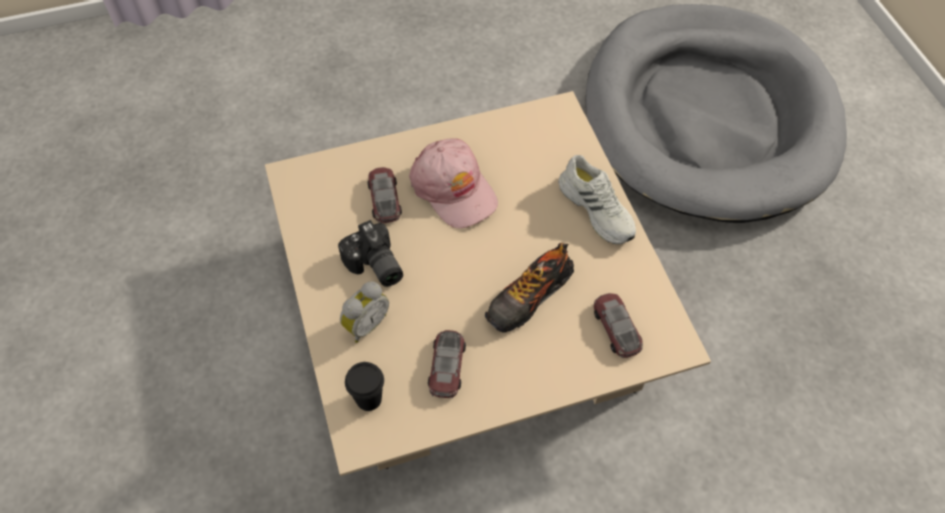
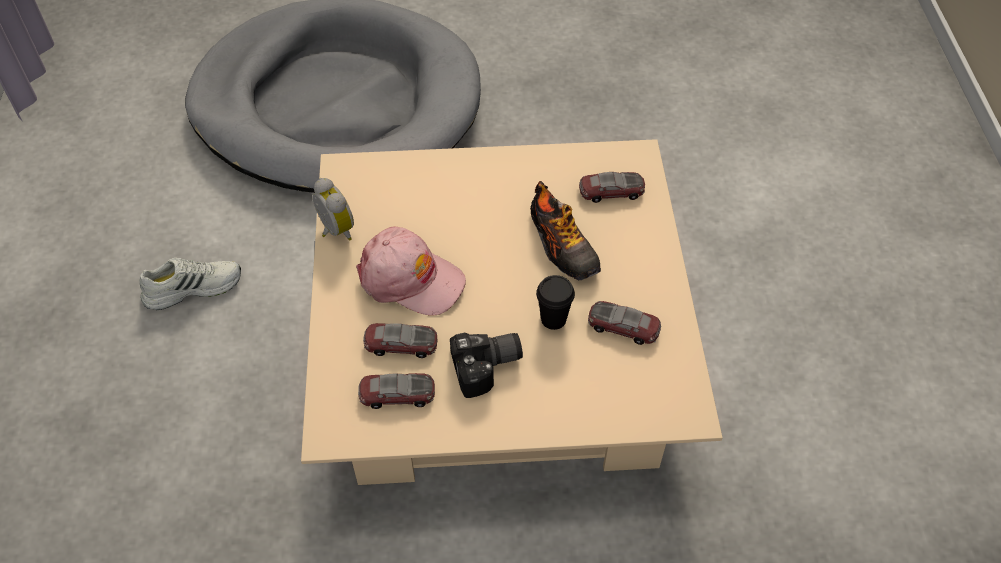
camera: 75 degrees left, 5 degrees down
alarm clock [340,281,389,343] -> alarm clock moved to [313,178,354,241]
black cup [345,362,384,411] -> black cup moved to [536,275,575,330]
pink cap [409,138,498,229] -> pink cap turned 45 degrees clockwise [356,226,466,316]
white shoe [558,155,636,244] -> white shoe moved to [139,258,241,310]
none -> toy car [358,373,435,409]

